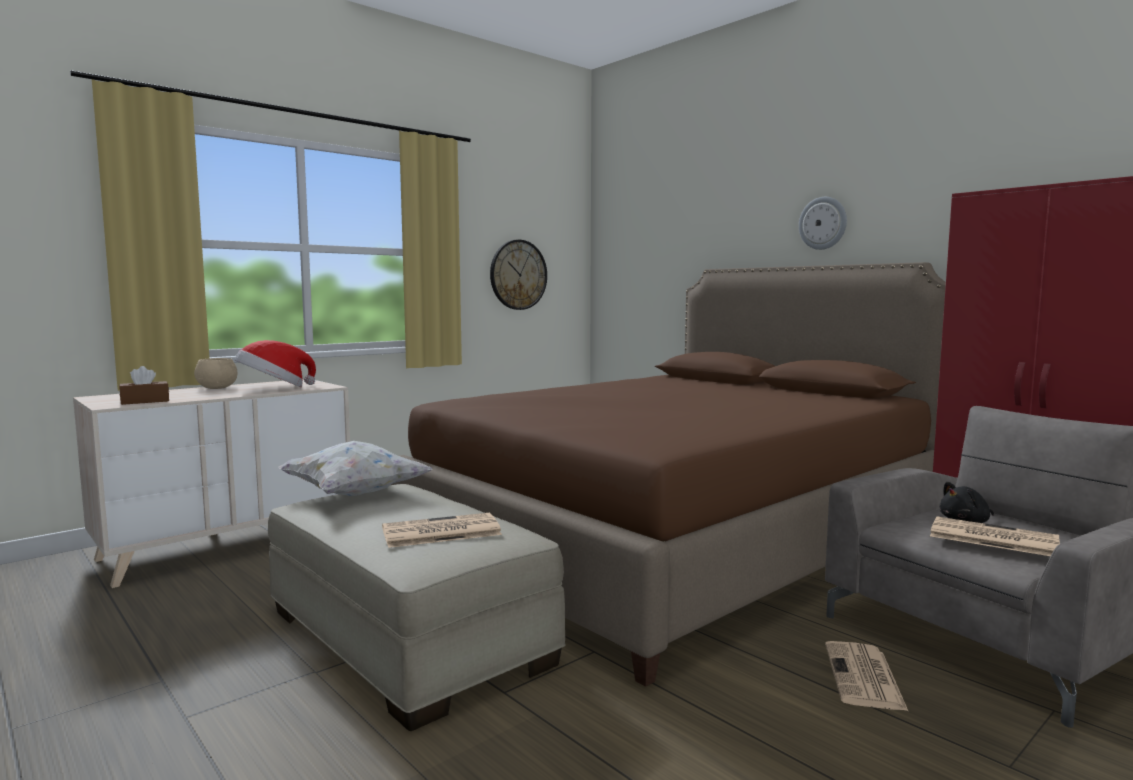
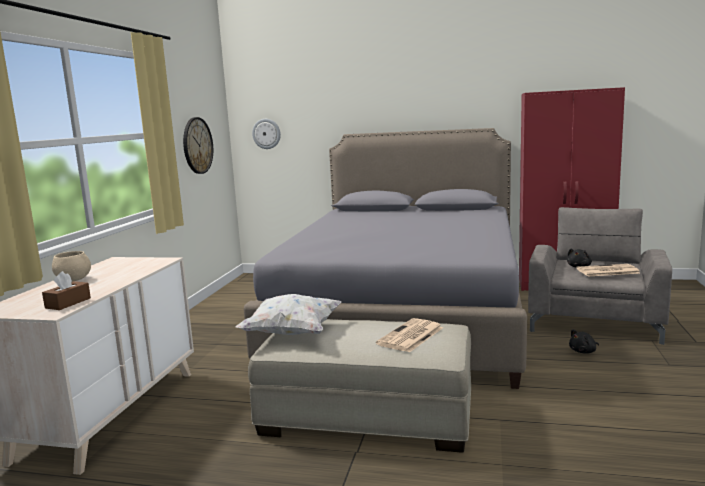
camera: 35 degrees left, 5 degrees up
hat [235,340,316,387] -> none
brown bed [391,262,946,687] -> grey bed [244,128,527,389]
wall clock [799,197,847,250] -> wall clock moved to [252,119,281,149]
newspaper [825,641,908,711] -> black plush toy [569,329,599,354]

